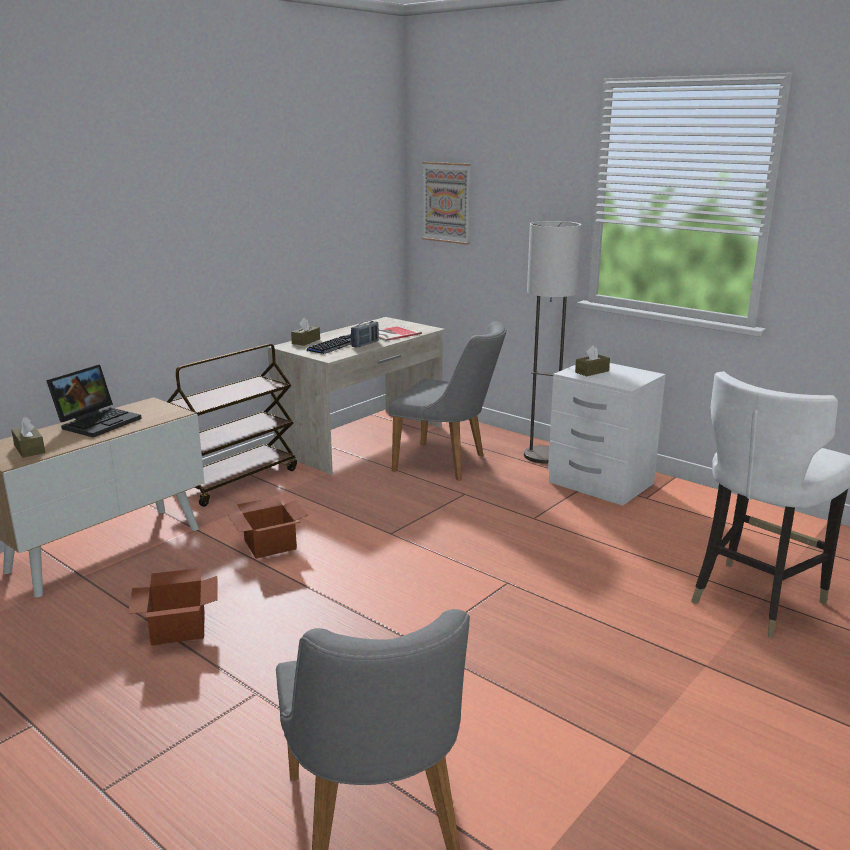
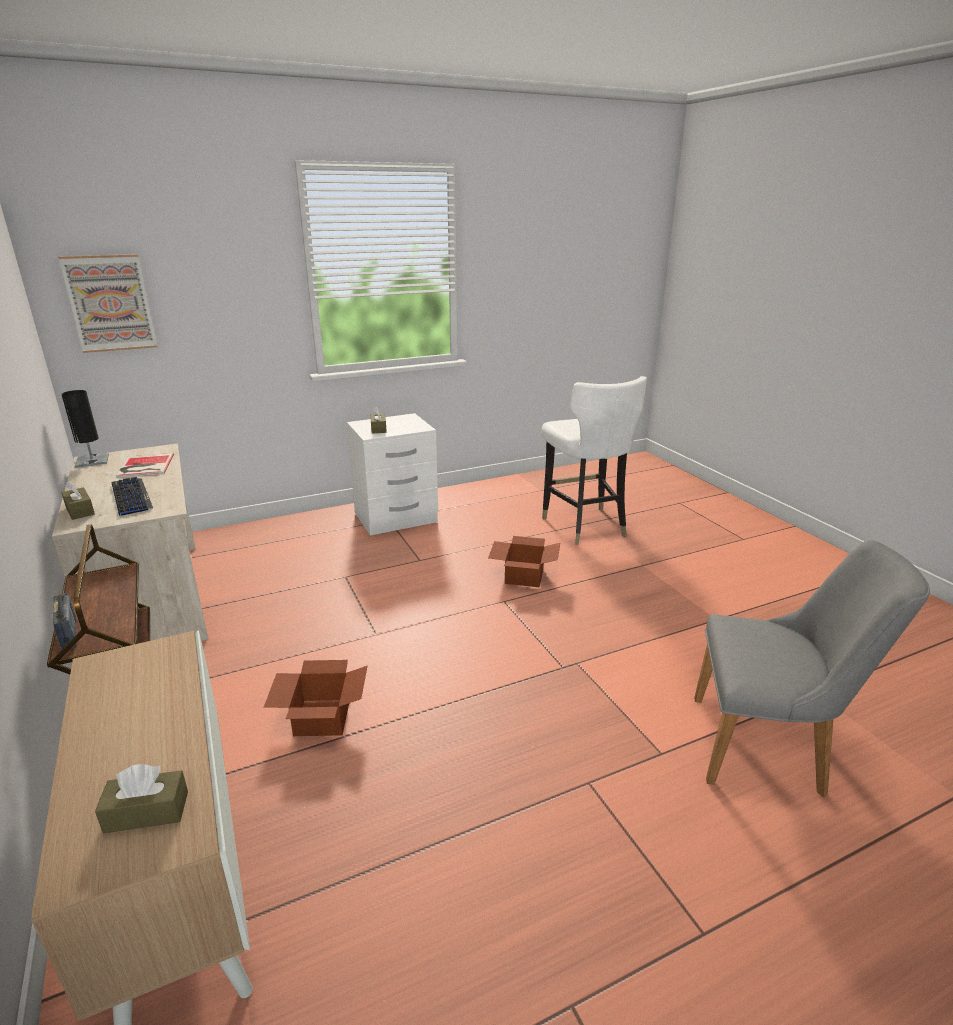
camera: 65 degrees left, 5 degrees up
laptop [46,364,142,437] -> none
cardboard box [128,568,218,646] -> cardboard box moved to [488,536,561,587]
radio [351,321,379,347] -> radio moved to [53,593,77,650]
grey chair [389,322,506,480] -> none
floor lamp [524,221,582,463] -> none
none -> black table lamp [61,390,109,468]

